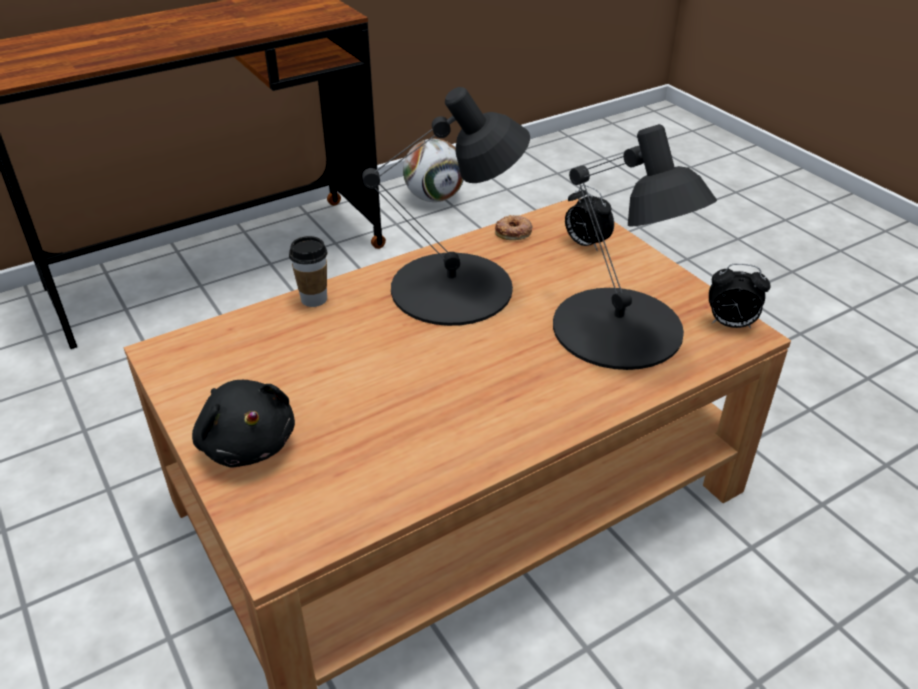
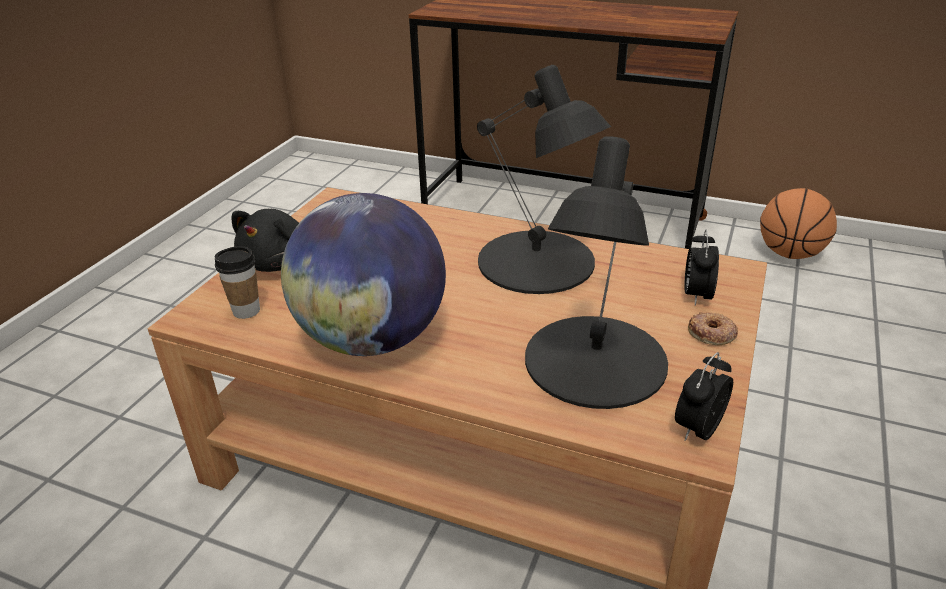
camera: 55 degrees right, 5 degrees down
cup [289,236,327,307] -> cup moved to [215,246,260,319]
football [403,139,464,202] -> basketball [760,188,837,259]
donut [495,215,532,240] -> donut moved to [688,312,738,345]
alarm clock [709,263,770,329] -> alarm clock turned 60 degrees clockwise [675,352,733,441]
none -> globe [281,193,446,356]

